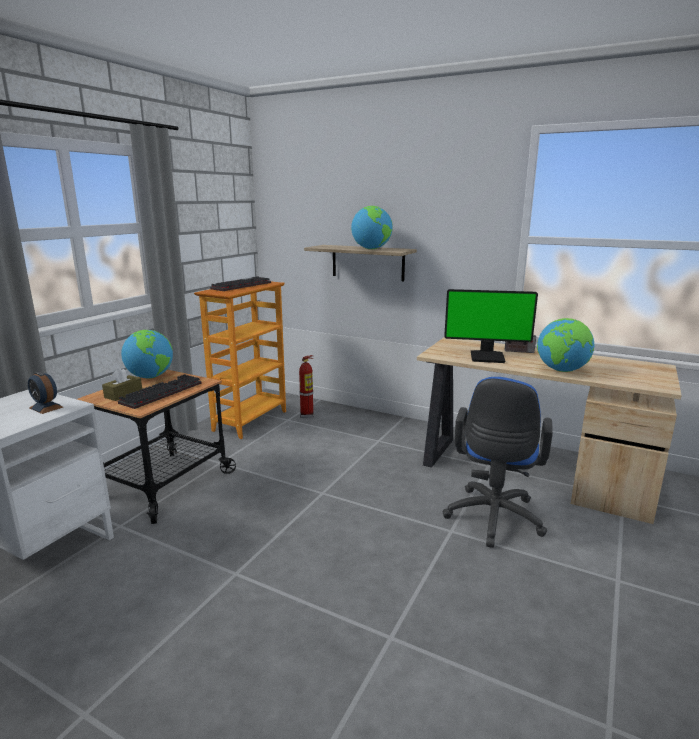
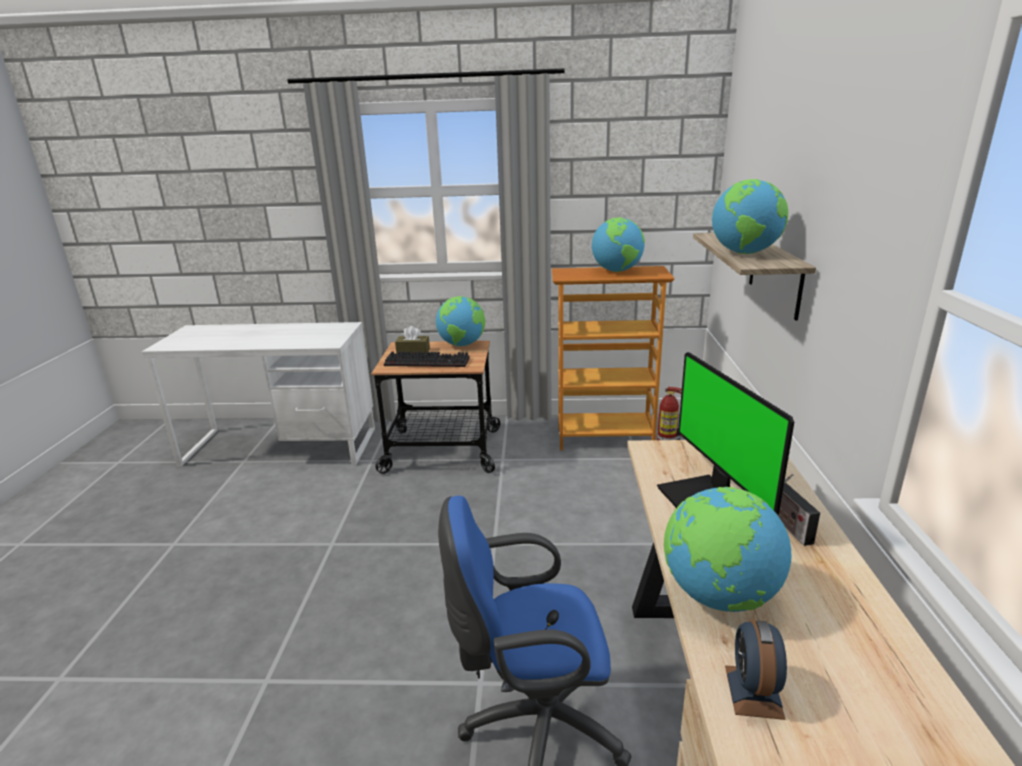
camera: 65 degrees right, 5 degrees up
alarm clock [28,371,63,414] -> alarm clock moved to [725,620,787,720]
keyboard [210,277,271,291] -> globe [592,217,645,272]

